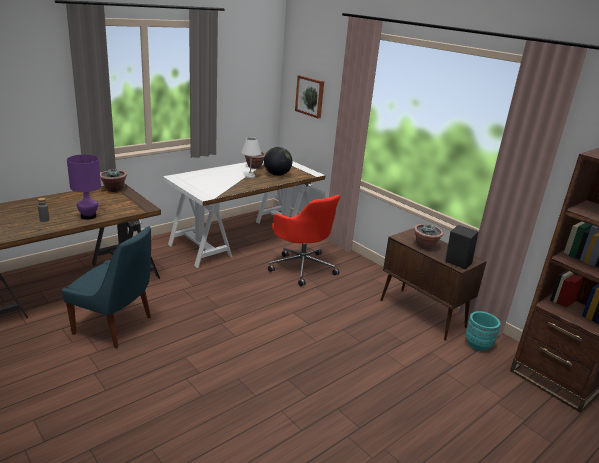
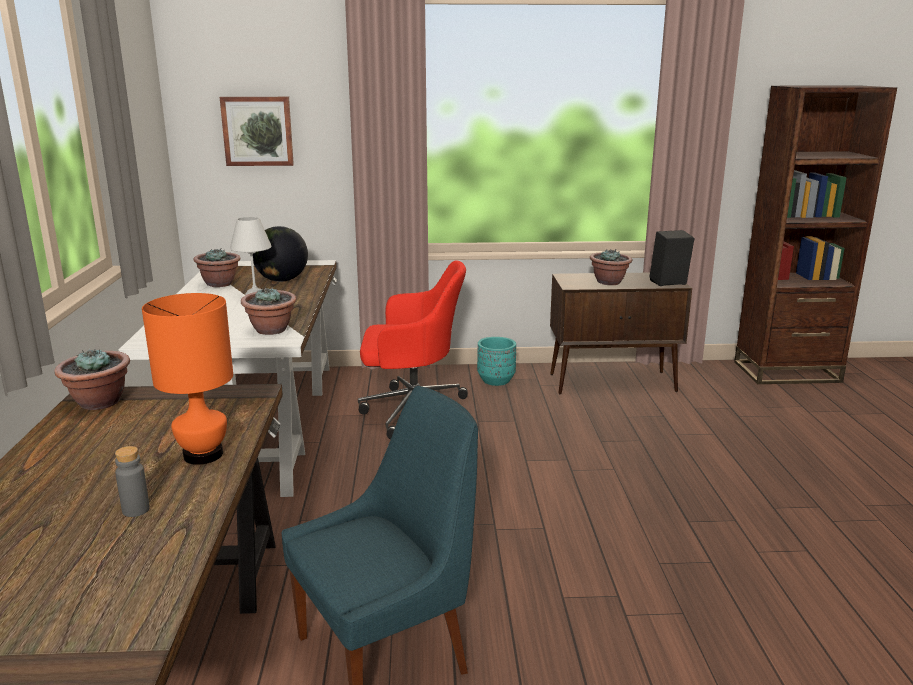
camera: 50 degrees left, 5 degrees down
purple table lamp [67,154,101,220] -> orange table lamp [142,293,233,465]
turquoise planter [465,311,500,351] -> turquoise planter moved to [477,337,516,386]
none -> potted plant [241,288,297,335]

